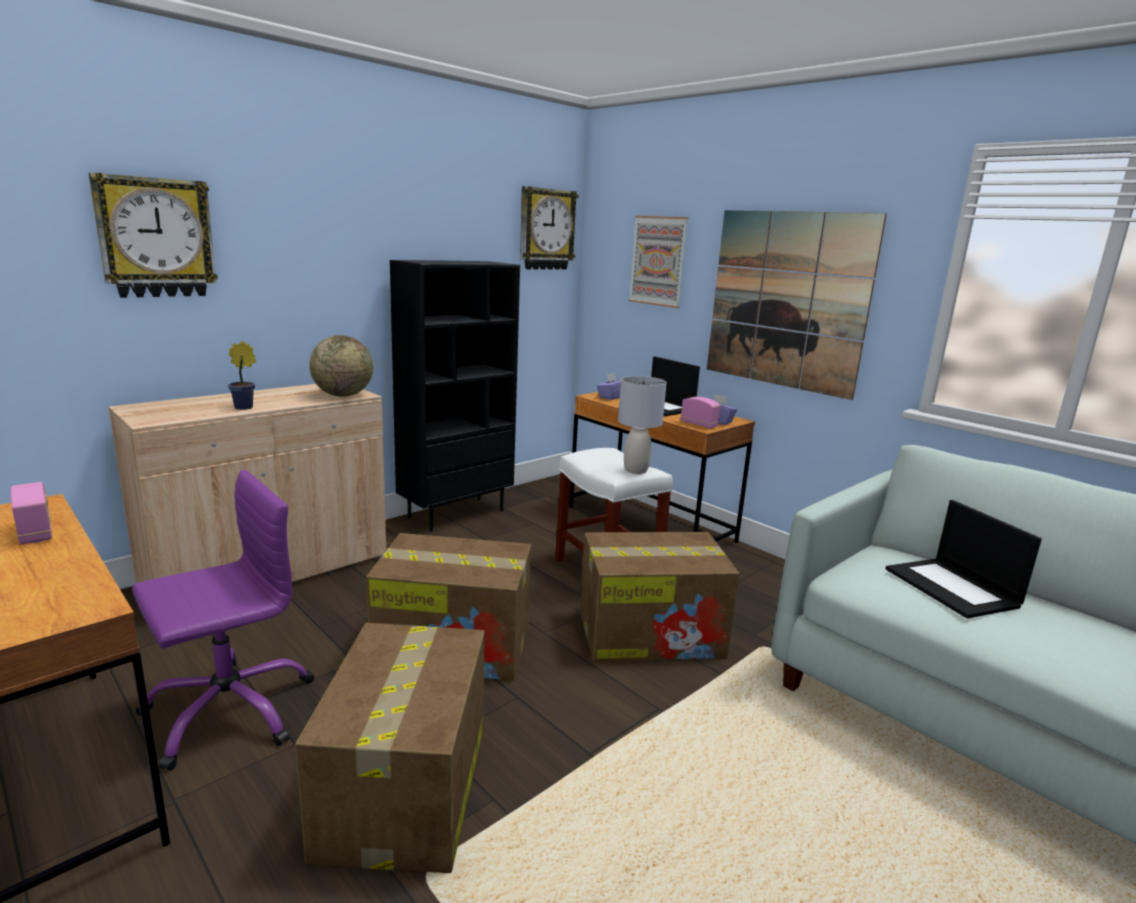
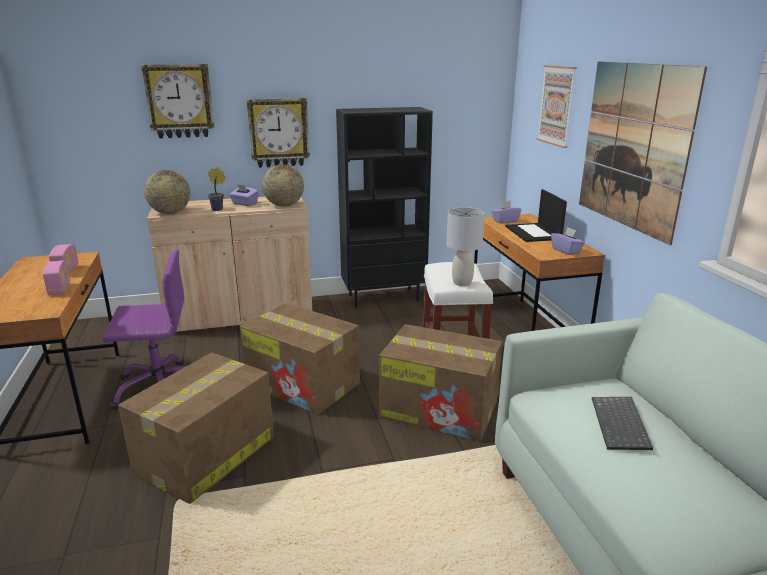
camera: 30 degrees right, 5 degrees up
wall clock [520,186,578,270] -> wall clock moved to [247,98,310,168]
radio [681,397,720,429] -> radio moved to [43,260,70,295]
laptop [885,500,1042,618] -> keyboard [592,397,653,450]
none -> globe [144,170,190,214]
none -> purple tissue box [229,184,259,206]

